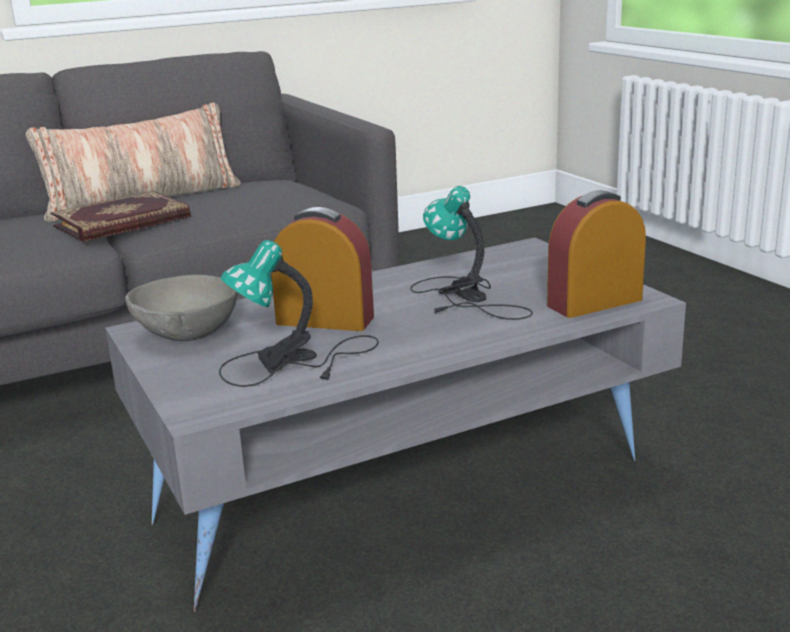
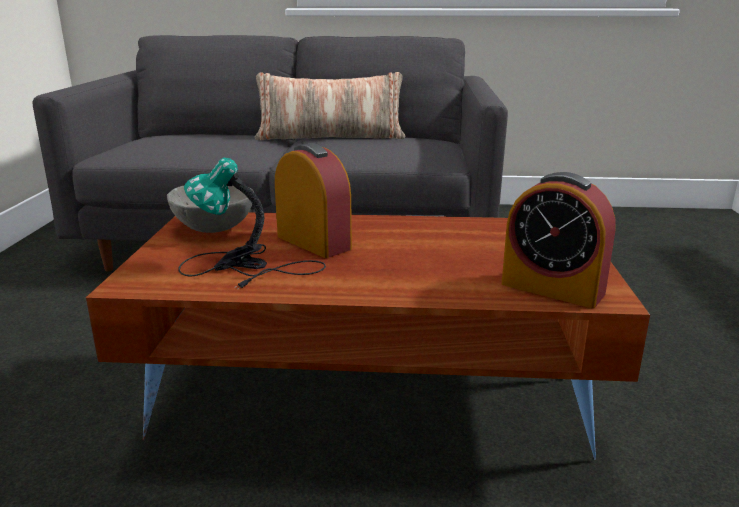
camera: 30 degrees right, 0 degrees up
book [51,191,191,242] -> none
grey coffee table [105,238,686,612] -> brown coffee table [86,212,650,460]
table lamp [410,186,533,320] -> none
alarm clock [547,190,646,318] -> alarm clock turned 150 degrees counterclockwise [502,172,616,308]

